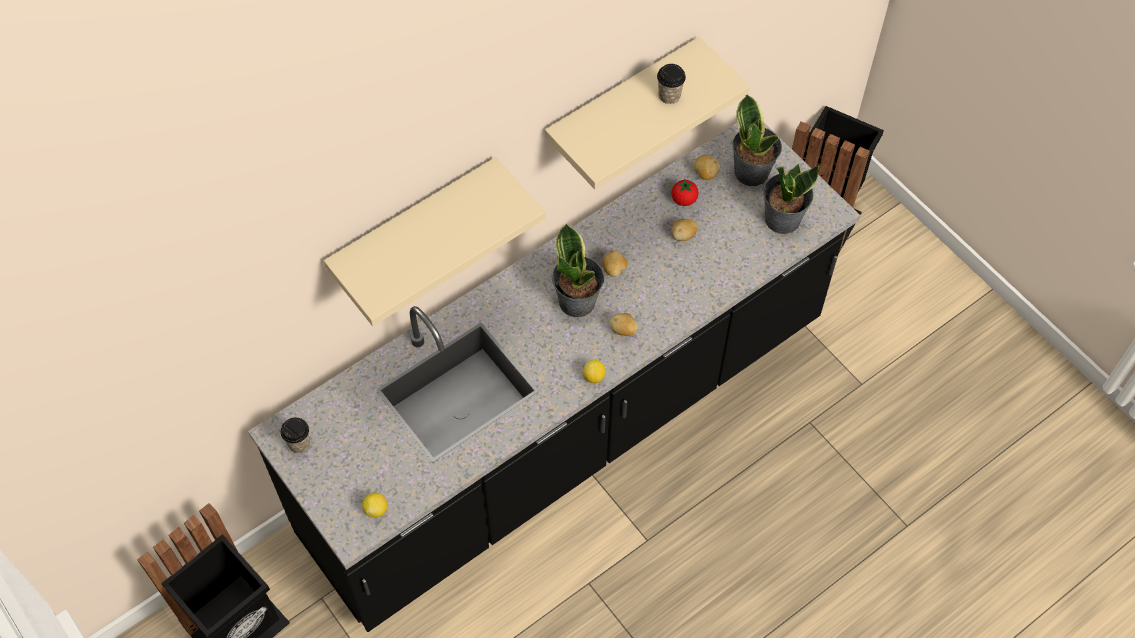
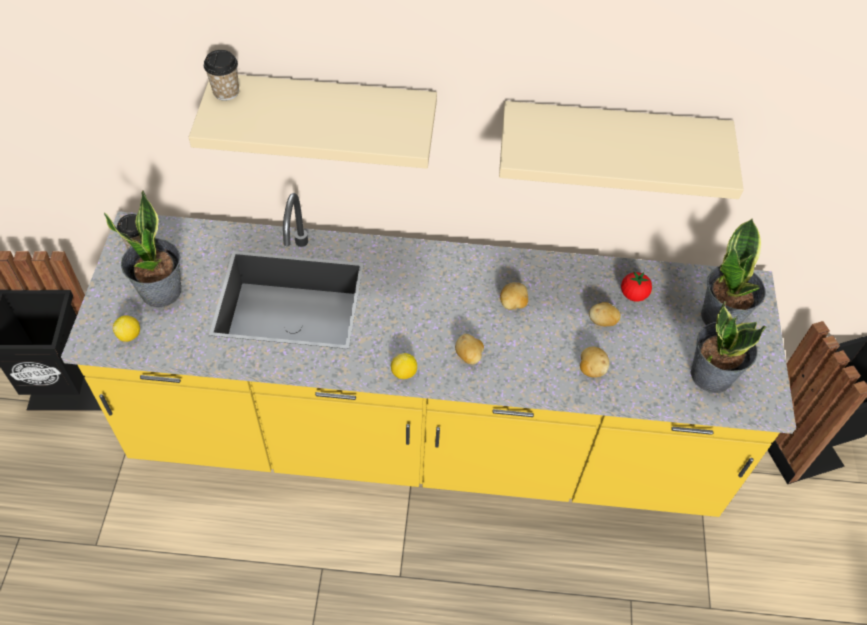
camera: 40 degrees right, 5 degrees down
black counter [248,123,861,632] -> yellow counter [61,193,796,517]
potted plant [552,223,604,317] -> potted plant moved to [104,190,181,308]
cup [657,64,686,104] -> cup moved to [204,50,239,101]
potato [693,155,720,180] -> potato moved to [580,347,609,378]

